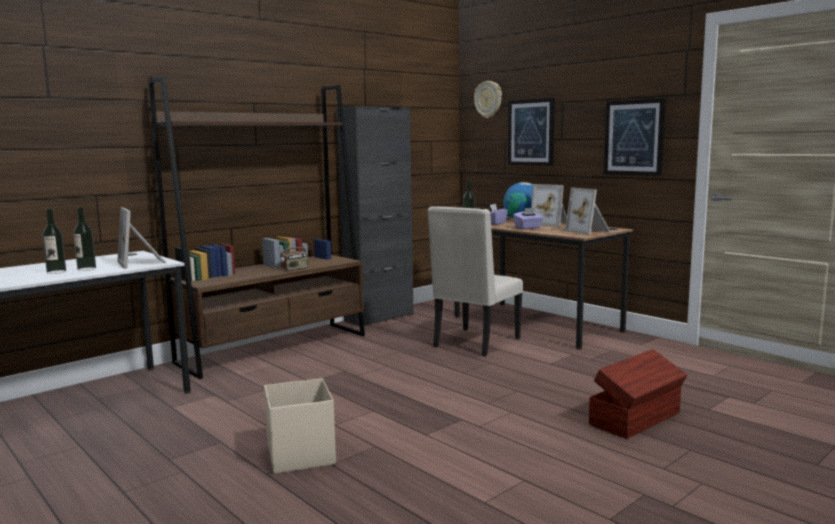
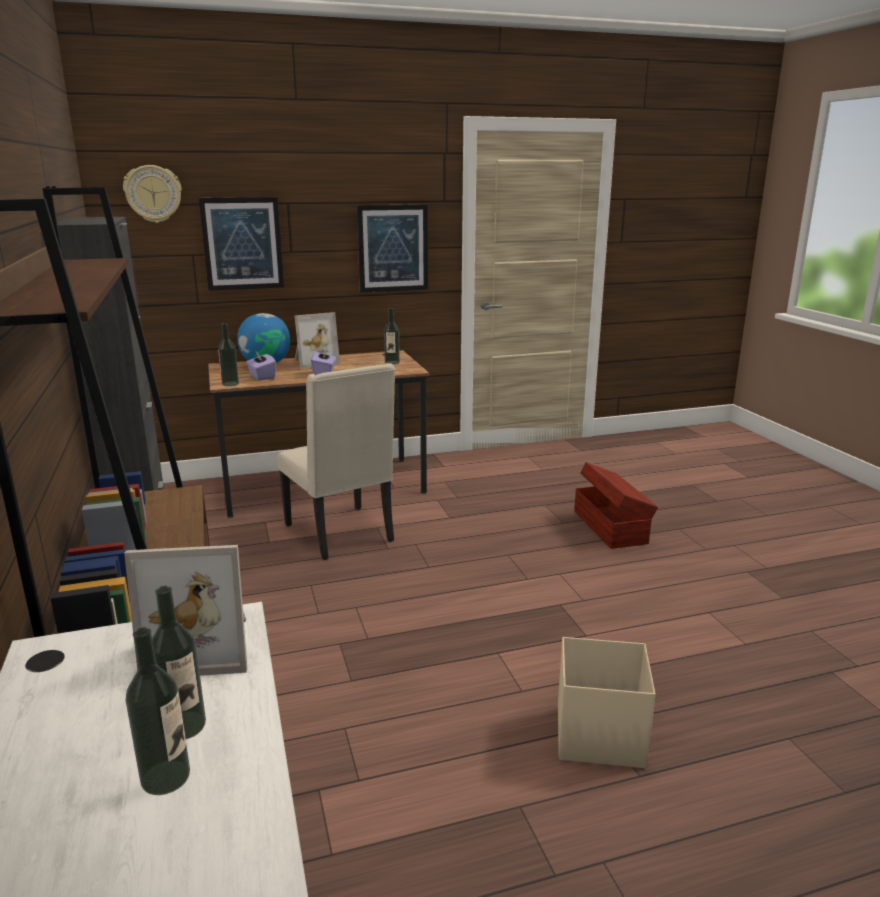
camera: 65 degrees left, 10 degrees up
radio [280,238,308,271] -> none
picture frame [565,187,610,235] -> bottle [384,308,400,365]

